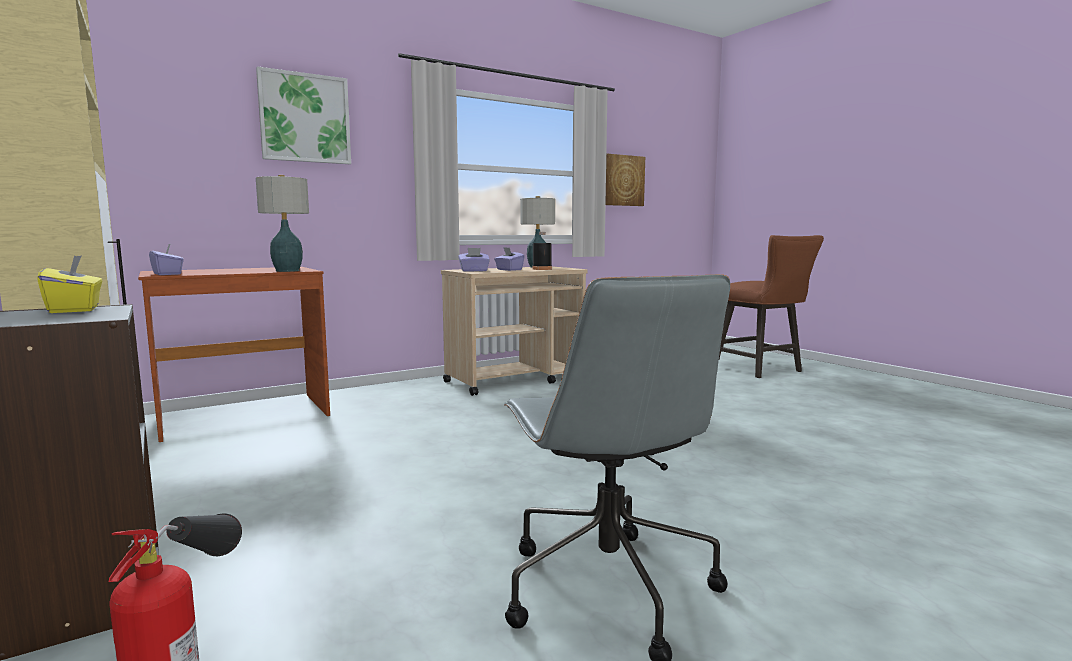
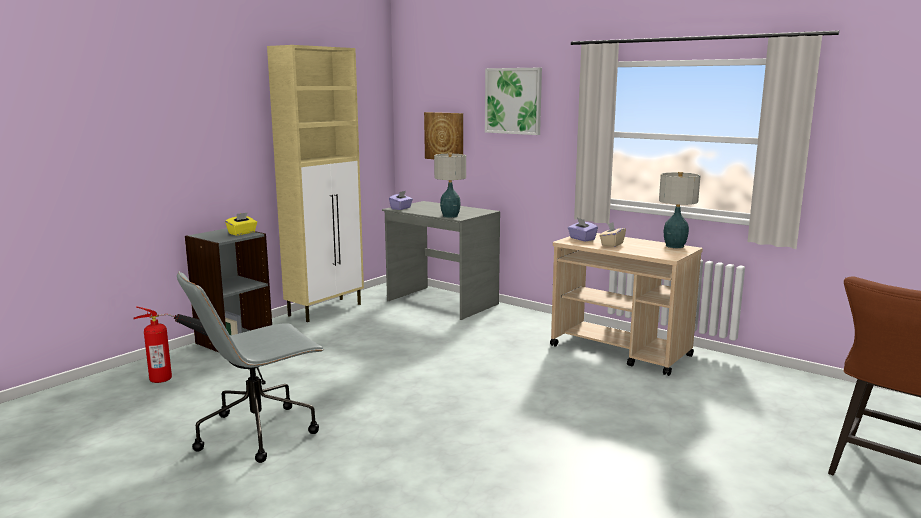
camera: 70 degrees right, 5 degrees up
brown desk [138,267,330,442] -> grey desk [382,201,500,320]
purple tissue box [494,247,525,271] -> beige tissue box [600,222,626,247]
black bottle [533,232,552,270] -> none
picture [605,154,645,206] -> picture moved to [424,112,463,159]

